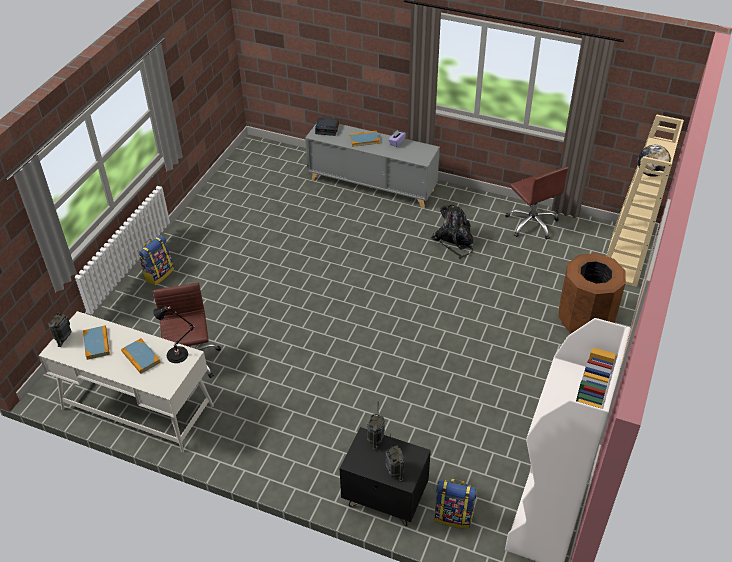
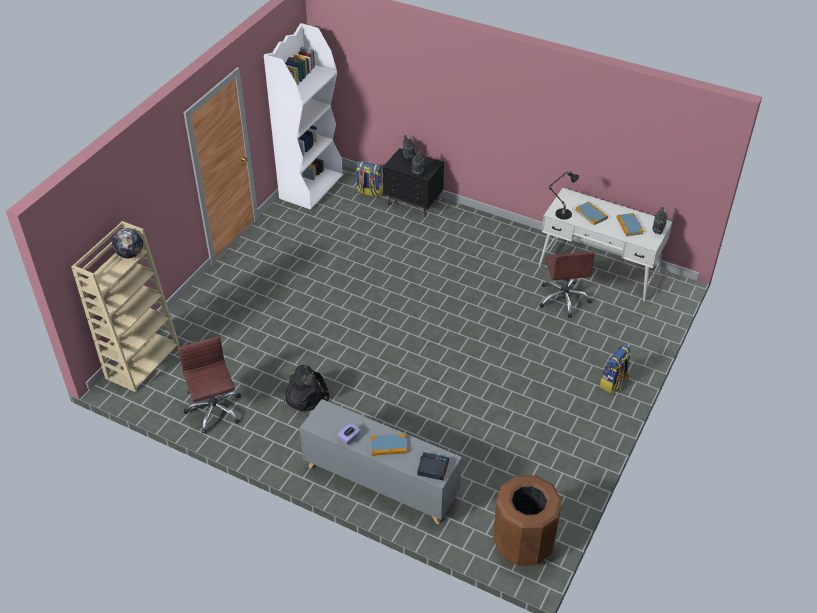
camera: 175 degrees left, 0 degrees up
brown trash can [558,253,626,333] -> brown trash can moved to [493,475,562,566]

